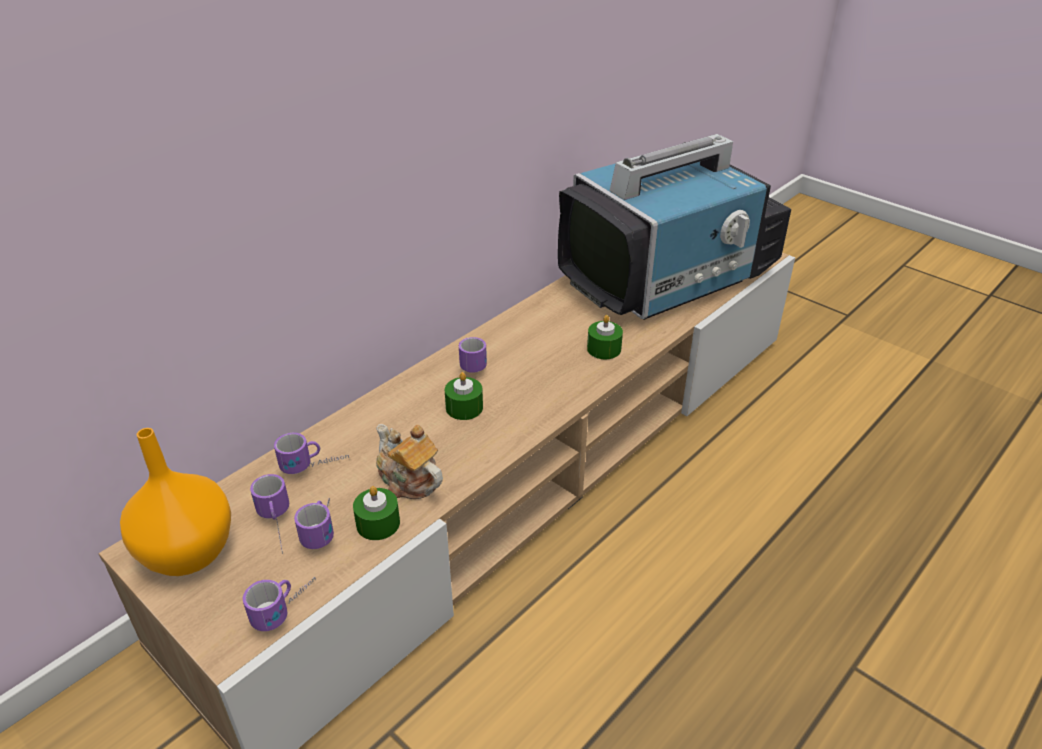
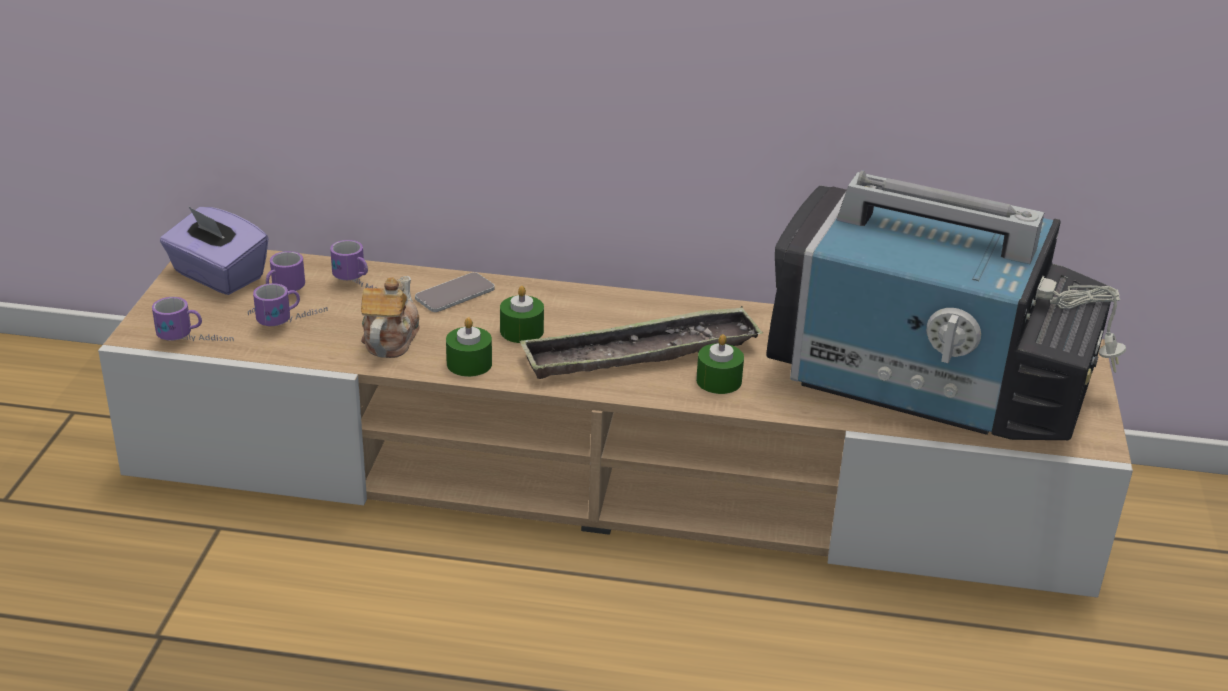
camera: 55 degrees right, 5 degrees down
orange vase [120,428,231,576] -> purple tissue box [160,206,269,295]
green candle [353,486,400,540] -> green candle moved to [446,317,492,377]
mug [459,337,487,373] -> none
none -> phone [415,272,495,312]
none -> tray [519,306,763,379]

